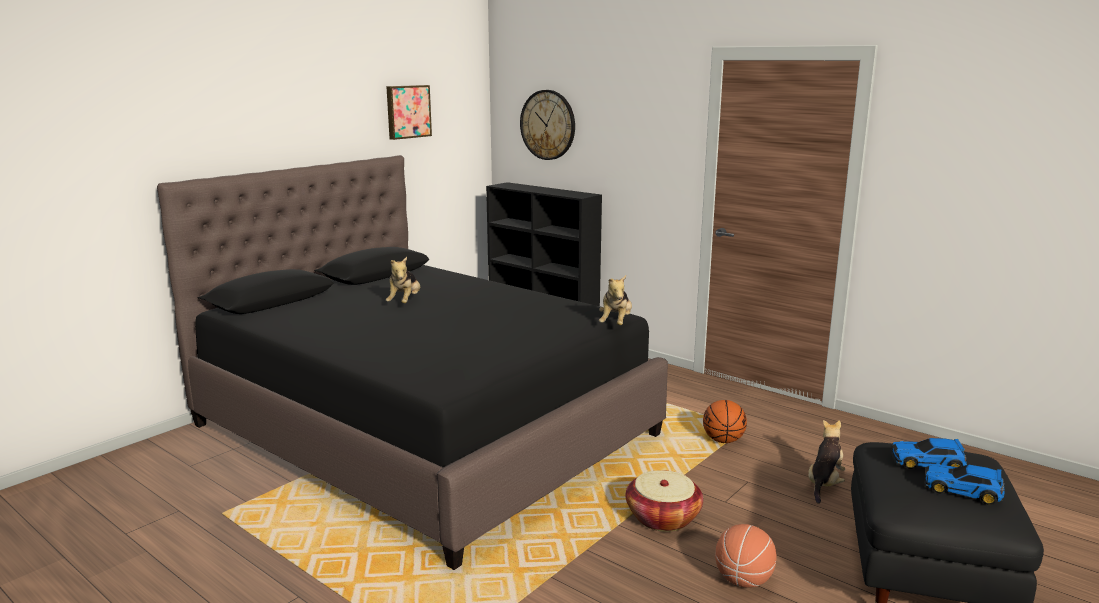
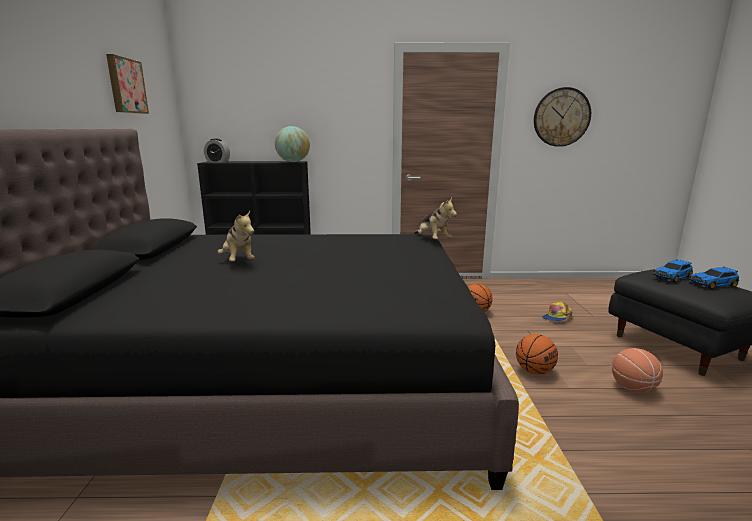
camera: 40 degrees left, 0 degrees up
wall clock [520,90,575,160] -> wall clock moved to [534,87,591,147]
basket [626,470,703,532] -> basketball [516,334,558,375]
plush toy [808,420,845,504] -> cap [542,302,572,321]
none -> alarm clock [204,139,230,163]
none -> globe [275,126,310,162]

